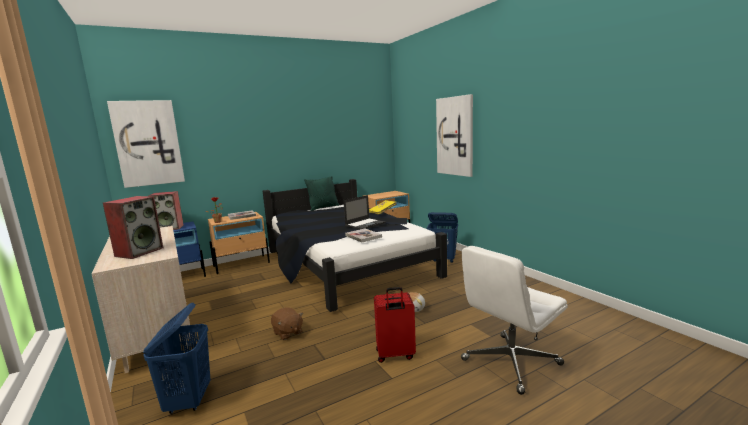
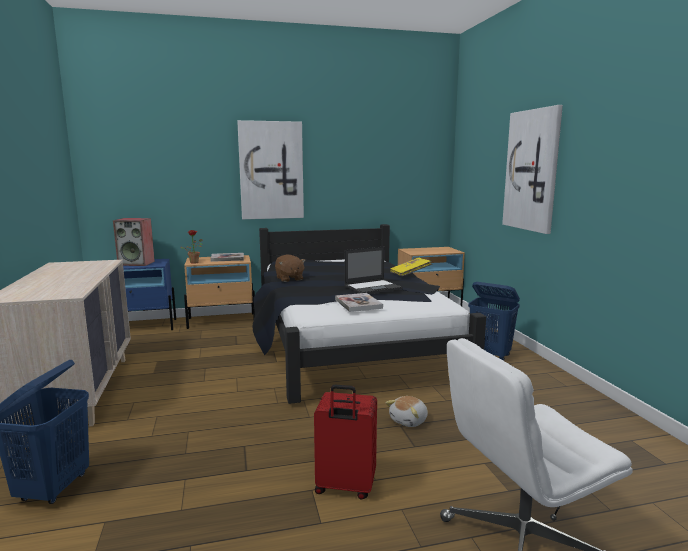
camera: 15 degrees right, 0 degrees up
speaker [103,196,163,259] -> none
picture [107,100,185,188] -> picture moved to [237,120,304,219]
brown plush toy [271,308,303,340] -> brown plush toy moved to [275,254,306,282]
green pillow [304,176,339,210] -> none

